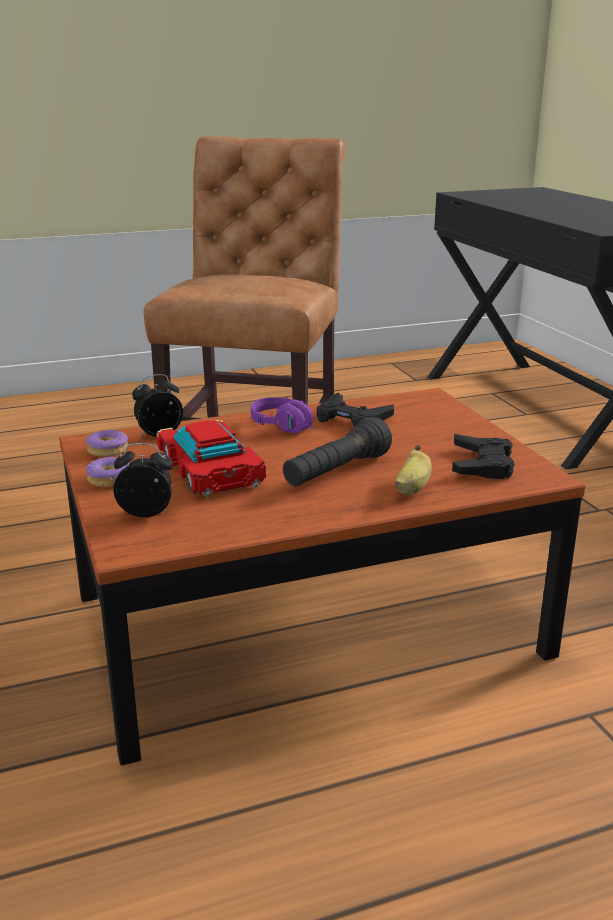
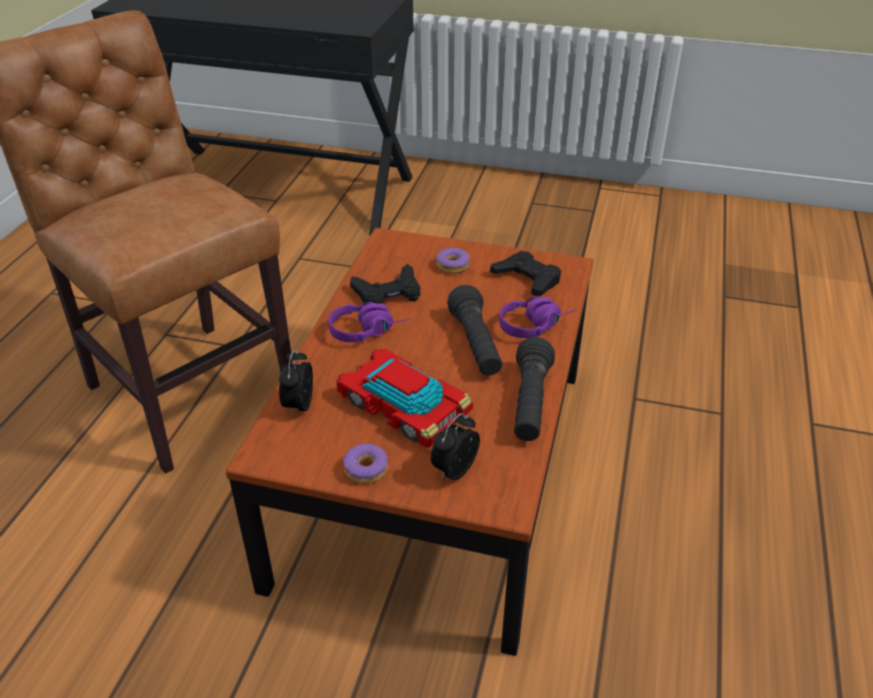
camera: 55 degrees left, 15 degrees up
donut [86,430,128,457] -> donut moved to [436,248,470,273]
toy car [156,420,266,497] -> toy car turned 150 degrees counterclockwise [337,348,473,448]
banana [395,445,432,495] -> purple headphones [499,297,576,338]
none -> black flashlight [514,337,555,441]

